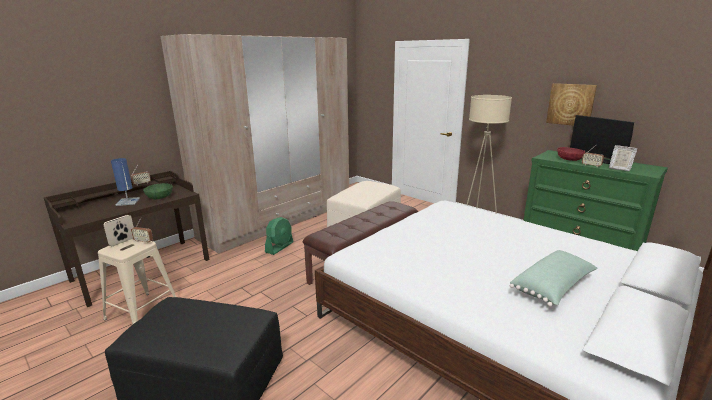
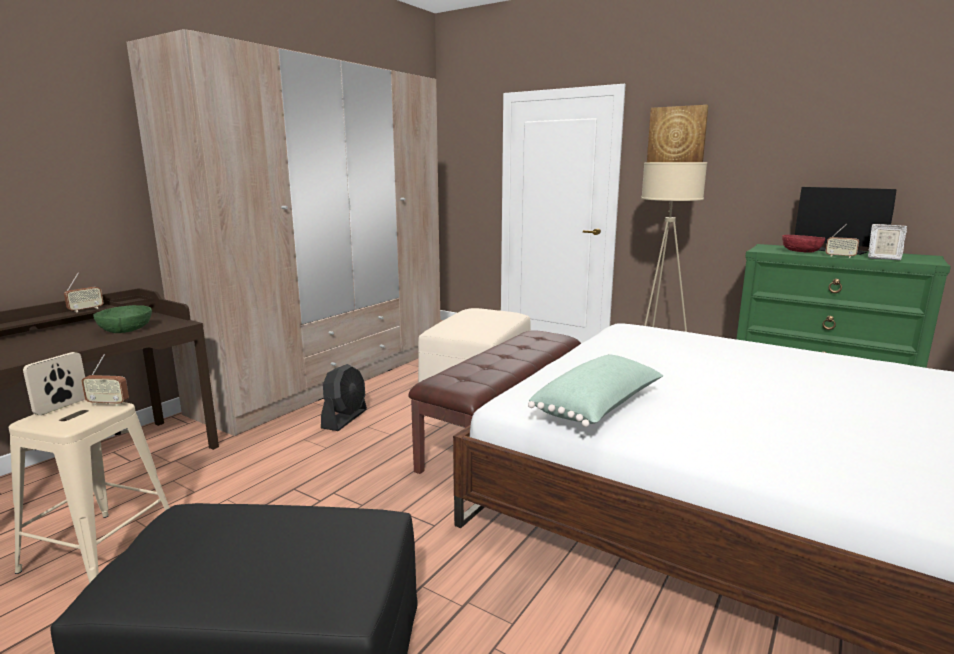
camera: 10 degrees left, 5 degrees down
blue table lamp [111,158,140,206] -> none
green fan [265,217,293,255] -> black fan [321,364,367,431]
green pillow [510,250,598,307] -> green pillow moved to [528,355,663,427]
picture [546,83,597,126] -> picture moved to [647,105,709,162]

